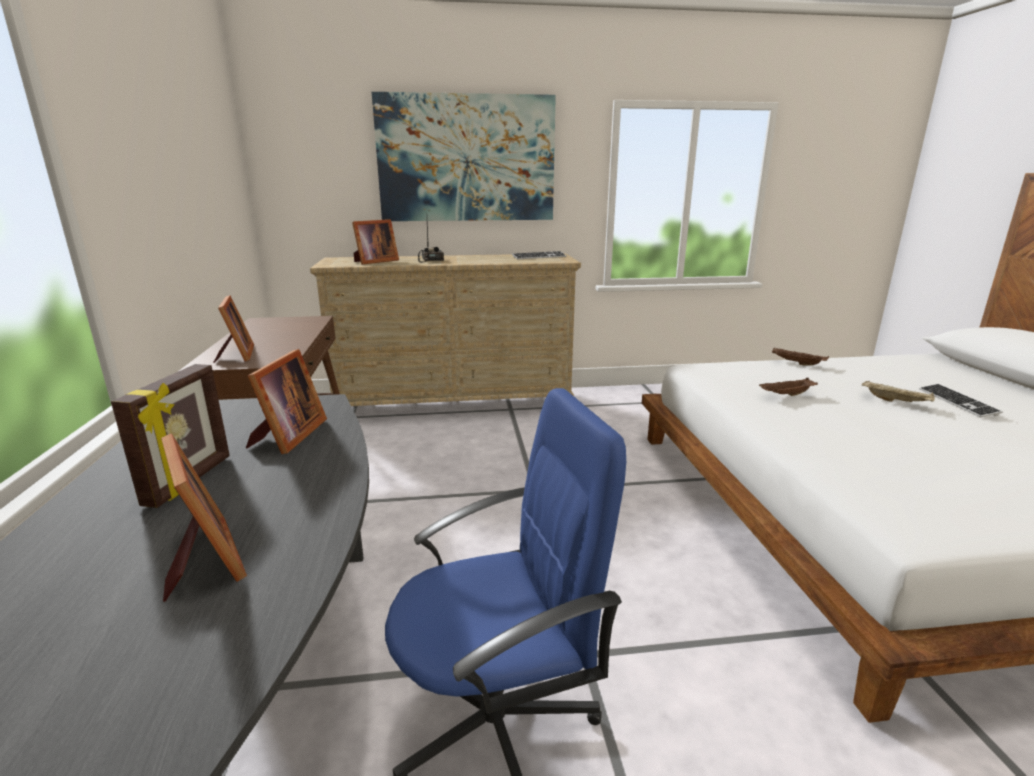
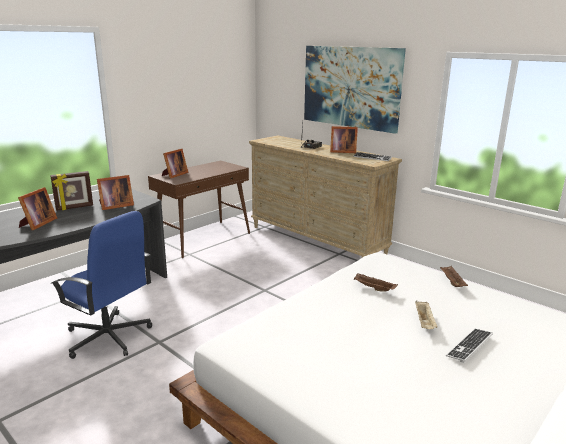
camera: 50 degrees right, 0 degrees up
picture frame [352,219,399,265] -> picture frame moved to [330,126,358,153]

